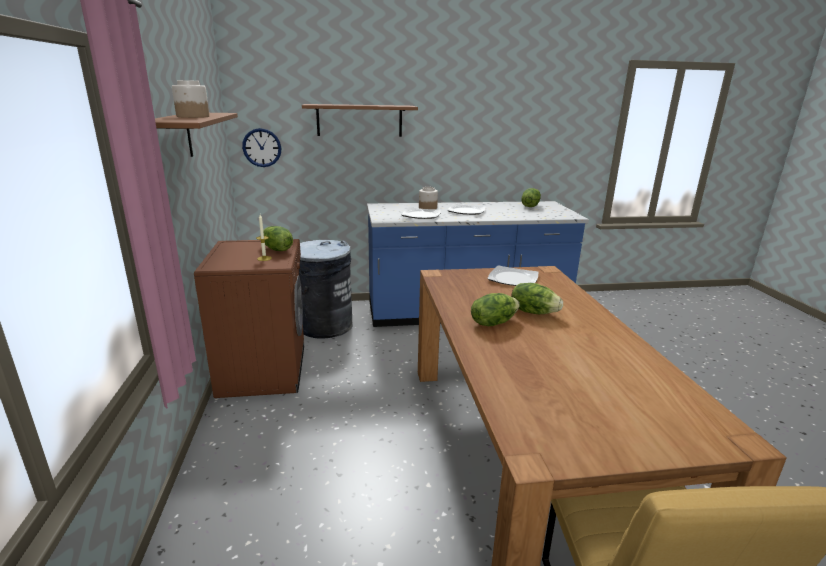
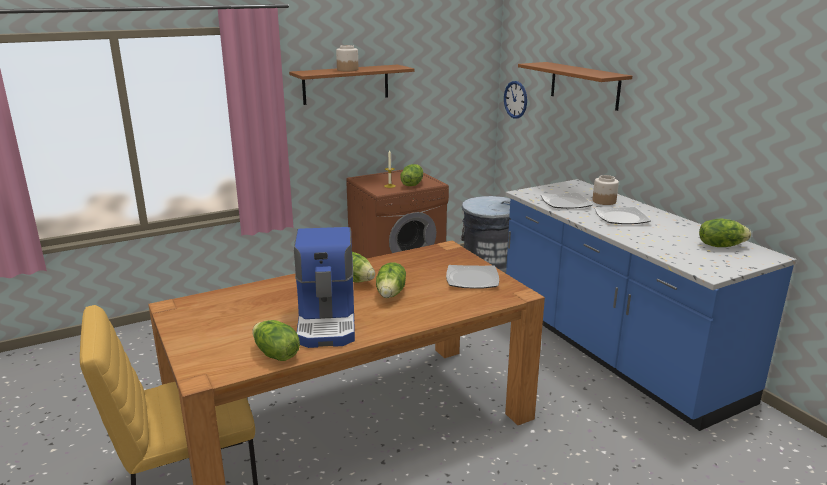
camera: 70 degrees right, 0 degrees up
none -> lettuce [252,320,300,361]
none -> coffee machine [294,227,355,348]

